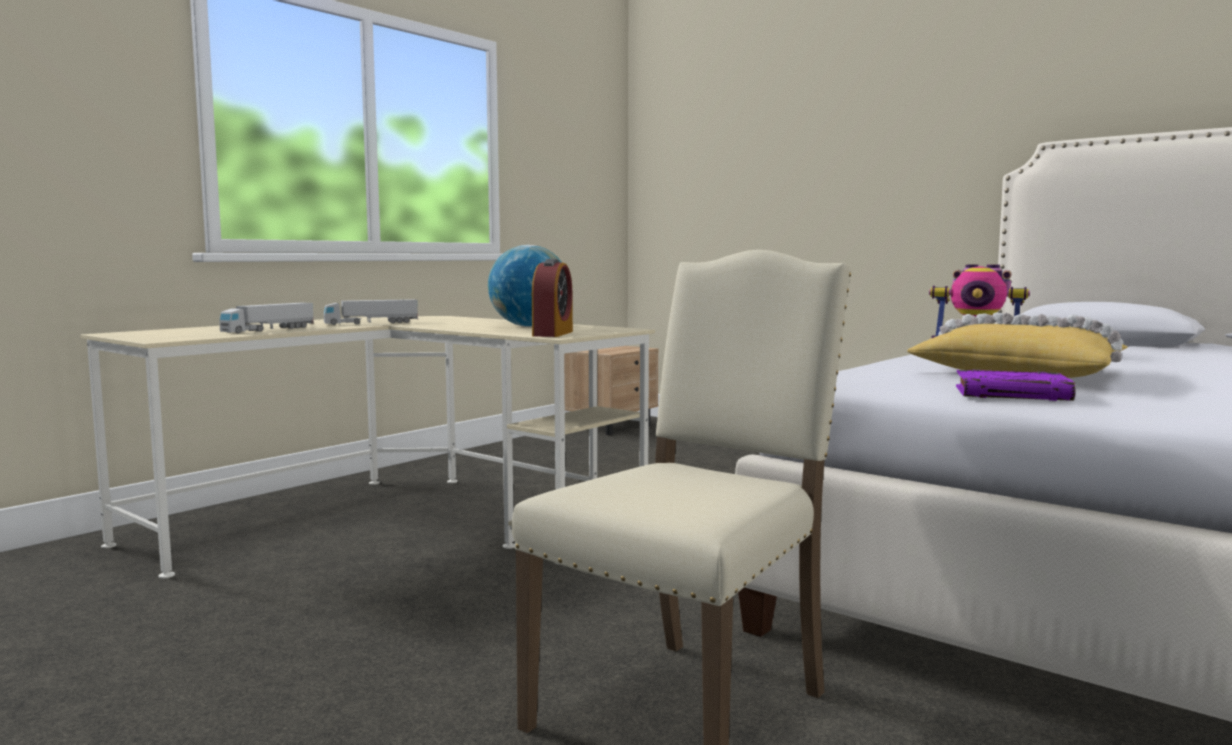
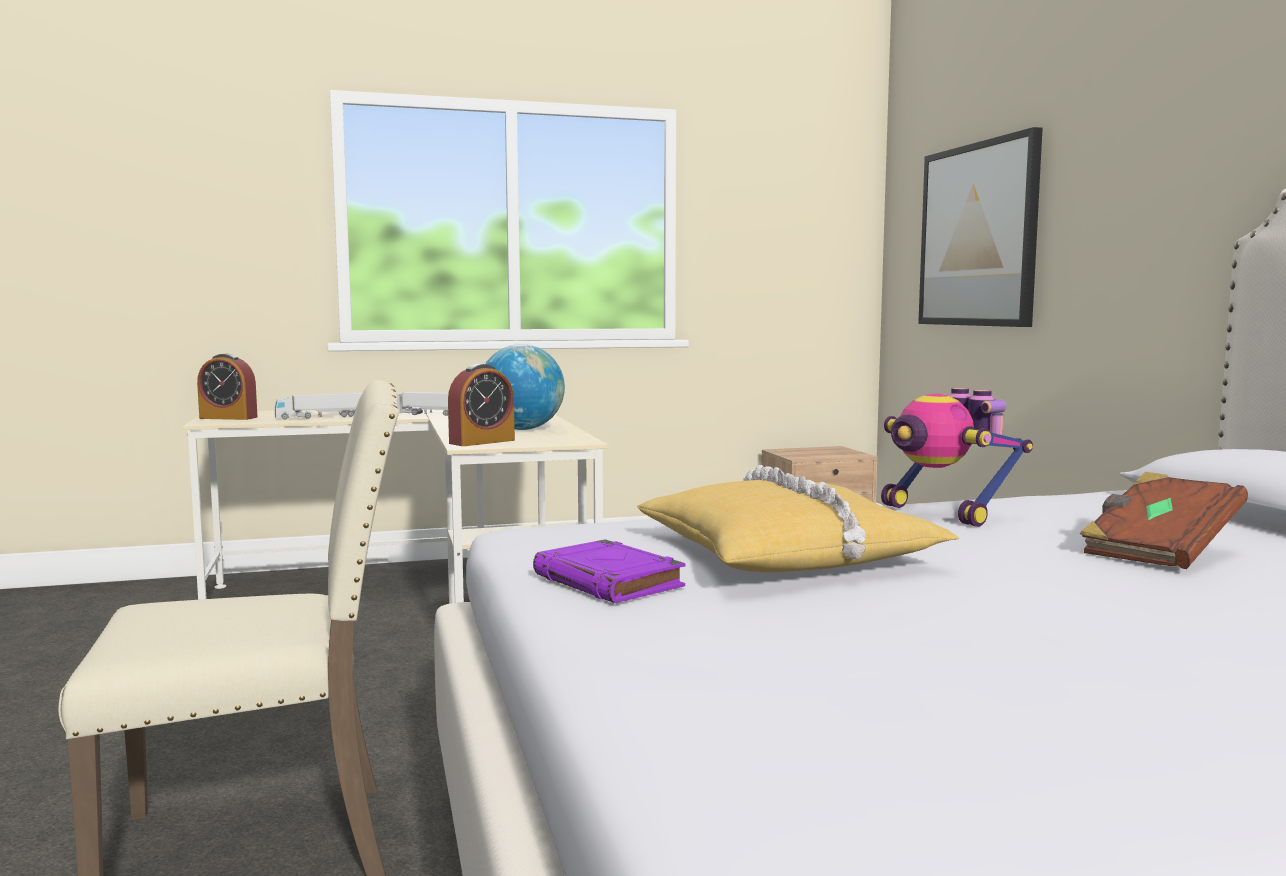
camera: 35 degrees right, 0 degrees up
none -> alarm clock [197,354,258,420]
none -> picture [918,127,1043,327]
none -> brown book [1080,472,1248,569]

